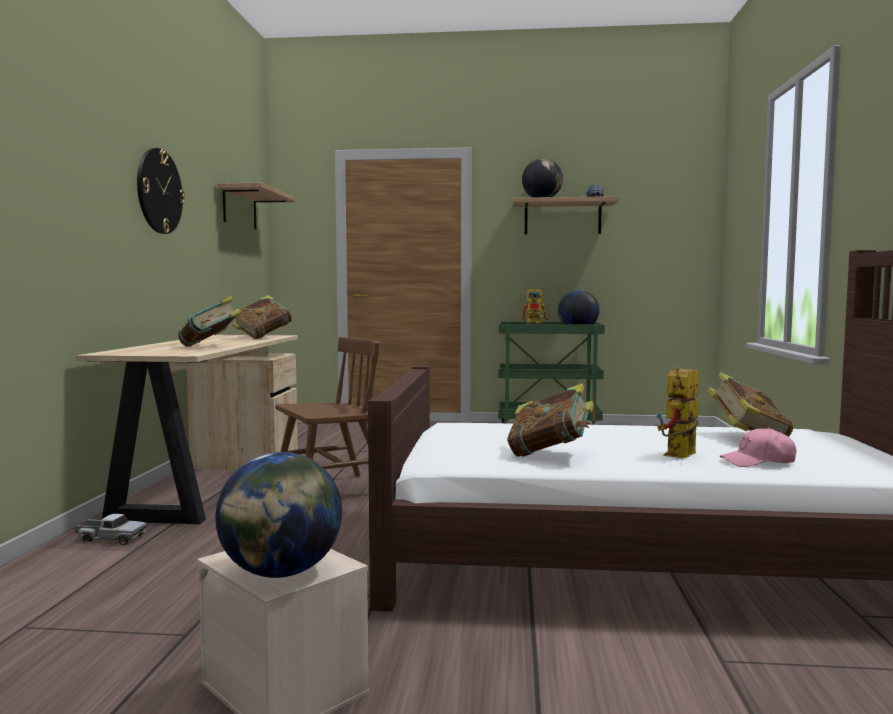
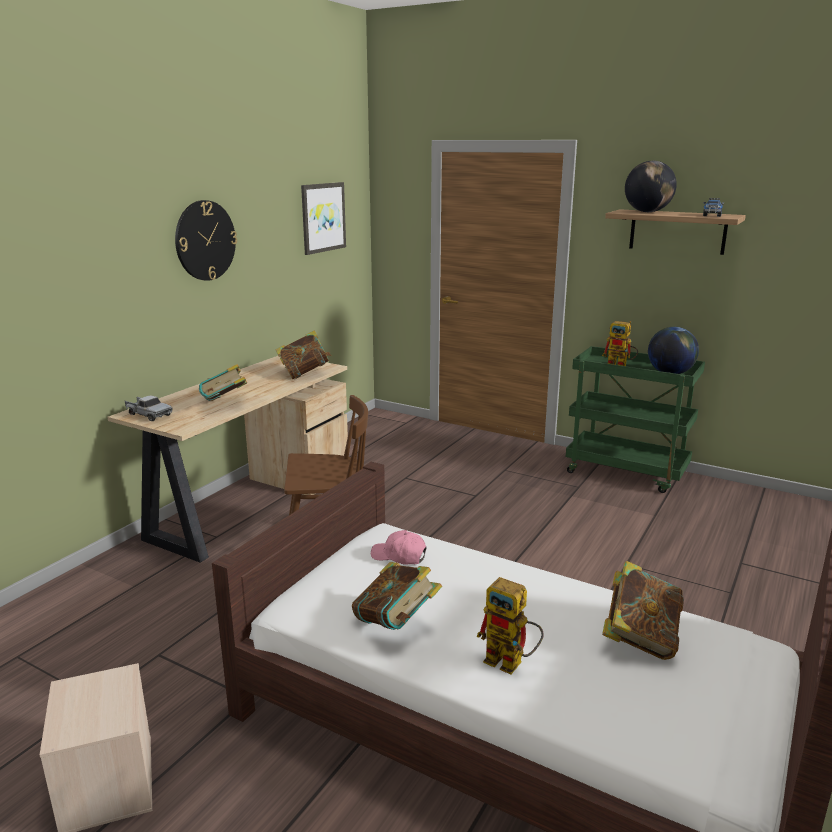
camera: 25 degrees right, 15 degrees up
toy truck [75,514,147,545] -> toy truck moved to [125,395,172,421]
globe [215,452,342,578] -> none
shelf [217,183,297,230] -> picture [301,182,346,255]
toy robot [657,367,699,458] -> toy robot turned 120 degrees counterclockwise [476,577,544,674]
pink cap [720,427,796,467] -> pink cap moved to [371,530,427,565]

